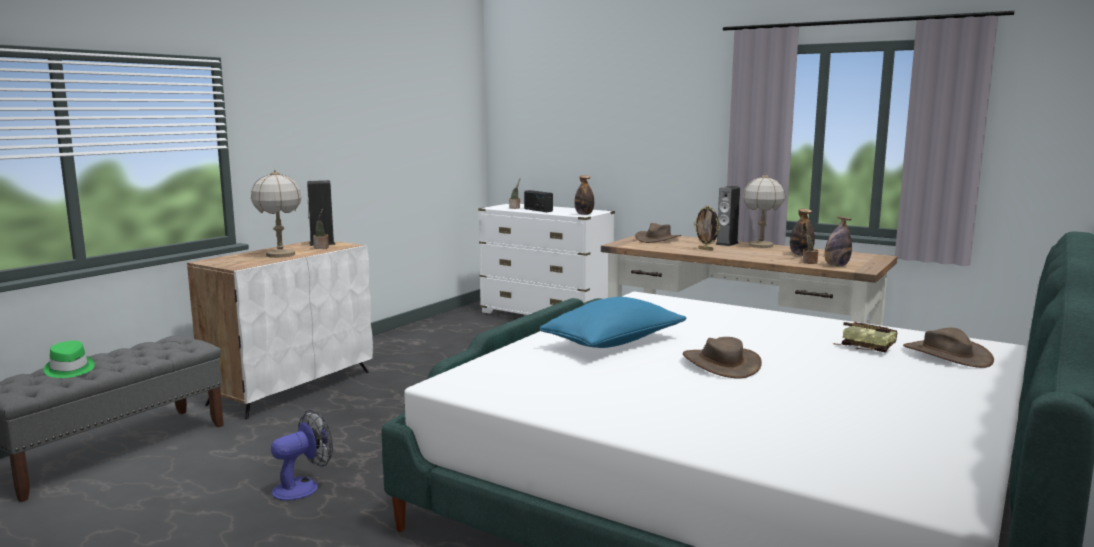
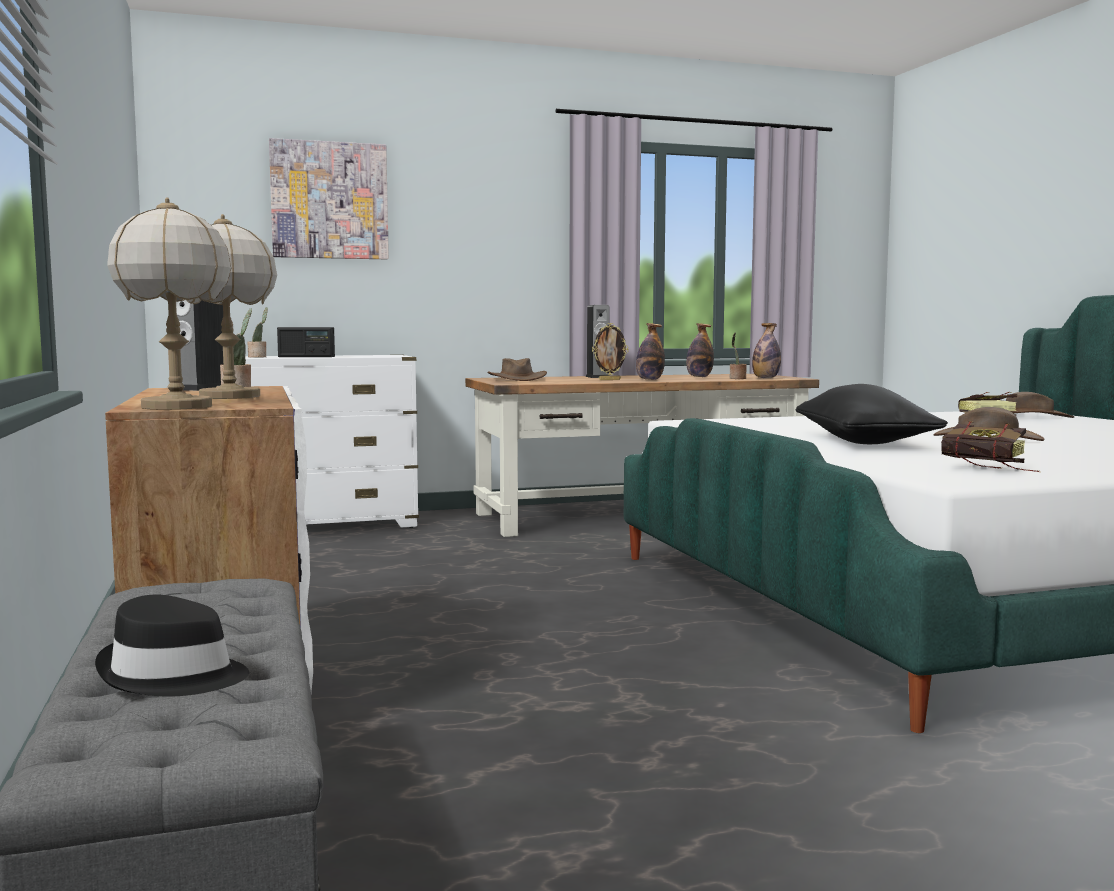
camera: 50 degrees left, 5 degrees down
green hat [44,341,95,378] -> black hat [95,595,249,697]
fan [271,410,333,501] -> none
blue pillow [540,297,686,348] -> black pillow [796,384,948,444]
bottle [574,175,594,215] -> bottle moved to [636,323,665,380]
table lamp [743,173,785,248] -> table lamp moved to [107,197,231,410]
none -> picture [269,138,389,259]
none -> book [941,421,1040,472]

